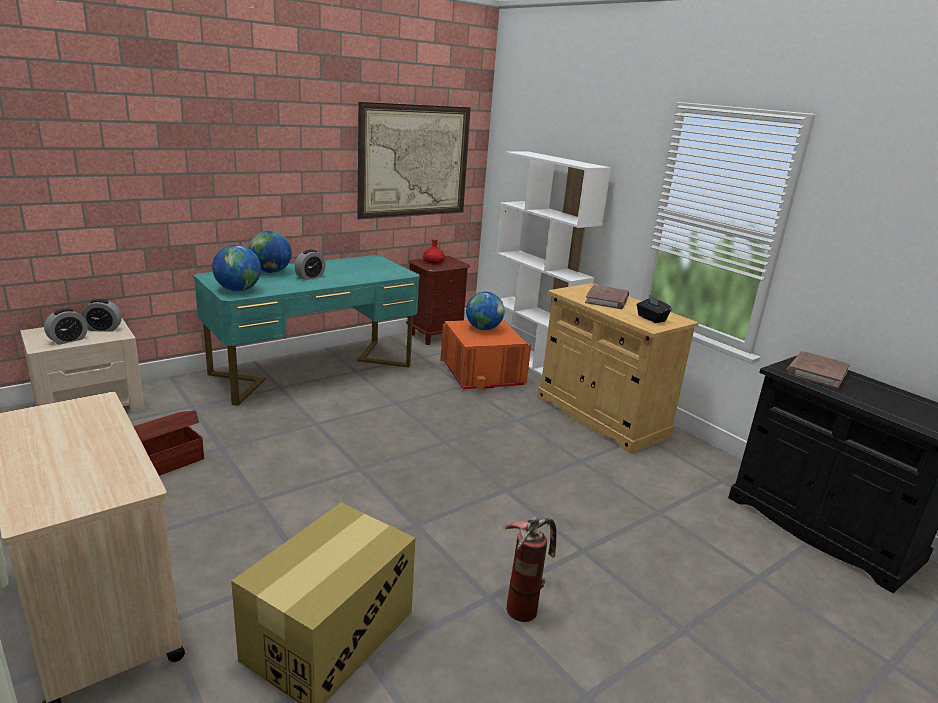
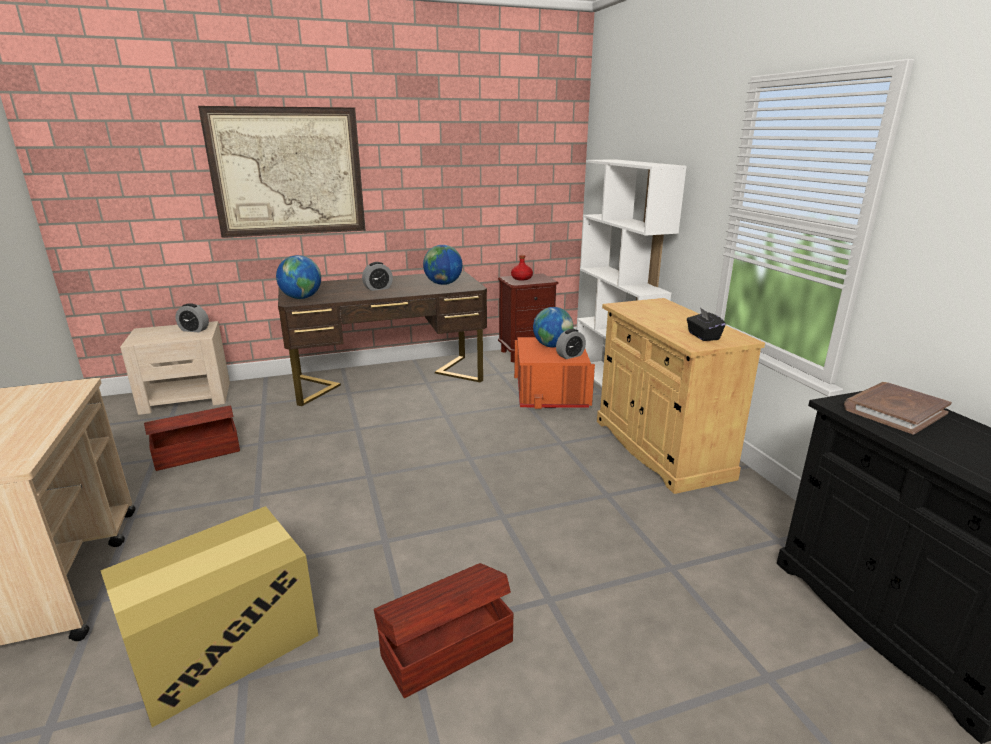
camera: 20 degrees right, 0 degrees up
alarm clock [44,308,88,345] -> alarm clock moved to [556,329,586,359]
turquoise desk [194,255,420,406] -> brown desk [278,271,487,406]
globe [248,231,292,273] -> globe moved to [423,245,463,285]
picture [357,102,471,219] -> picture moved to [198,106,366,238]
fire extinguisher [503,517,557,622] -> brown storage box [374,563,514,698]
brown book [585,285,629,309] -> none

